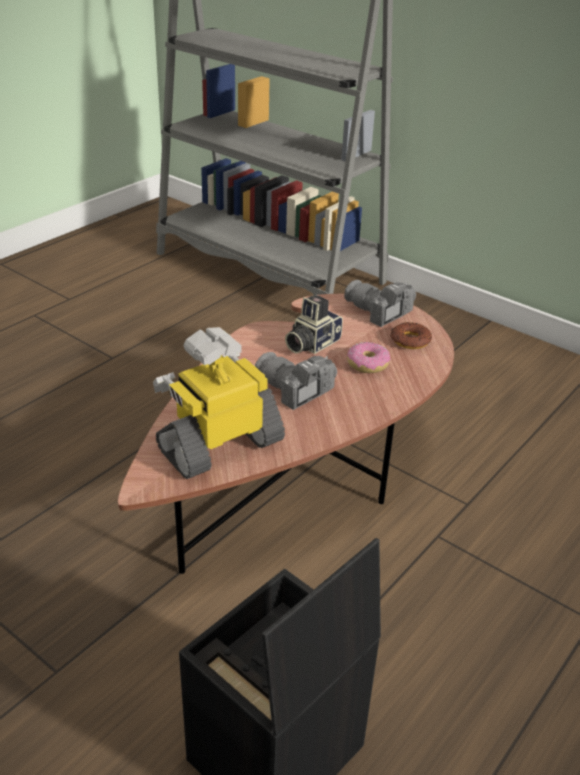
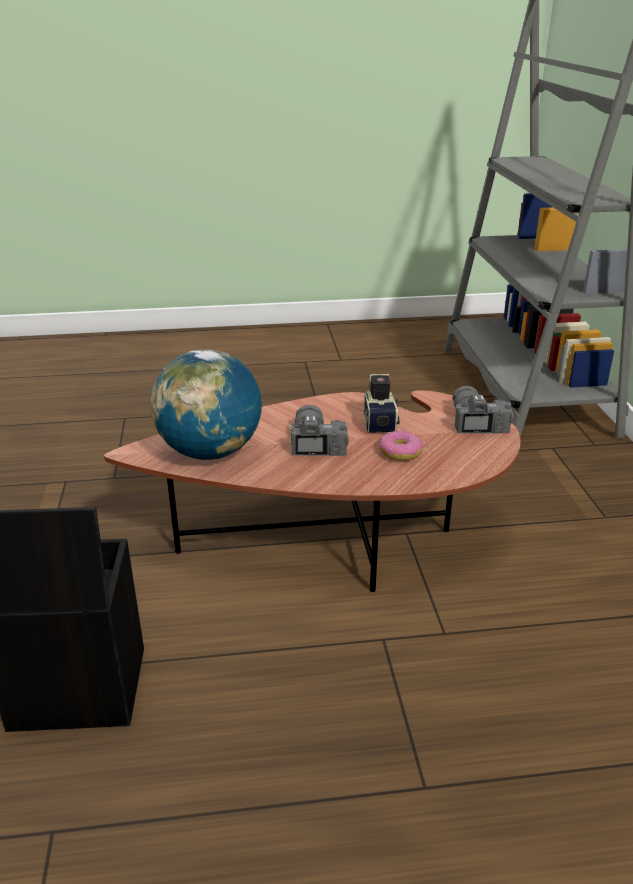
camera: 45 degrees right, 5 degrees down
toy robot [153,327,285,479] -> globe [151,349,262,460]
camera [285,295,343,354] -> camera turned 90 degrees clockwise [364,374,400,433]
donut [391,322,432,349] -> none

